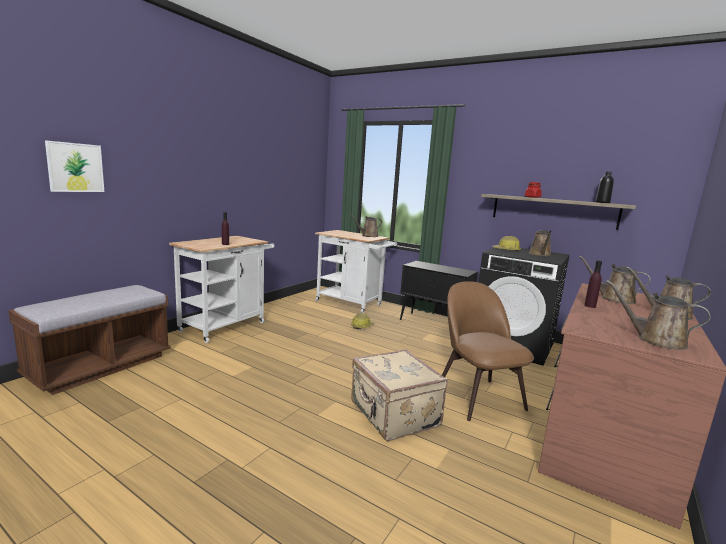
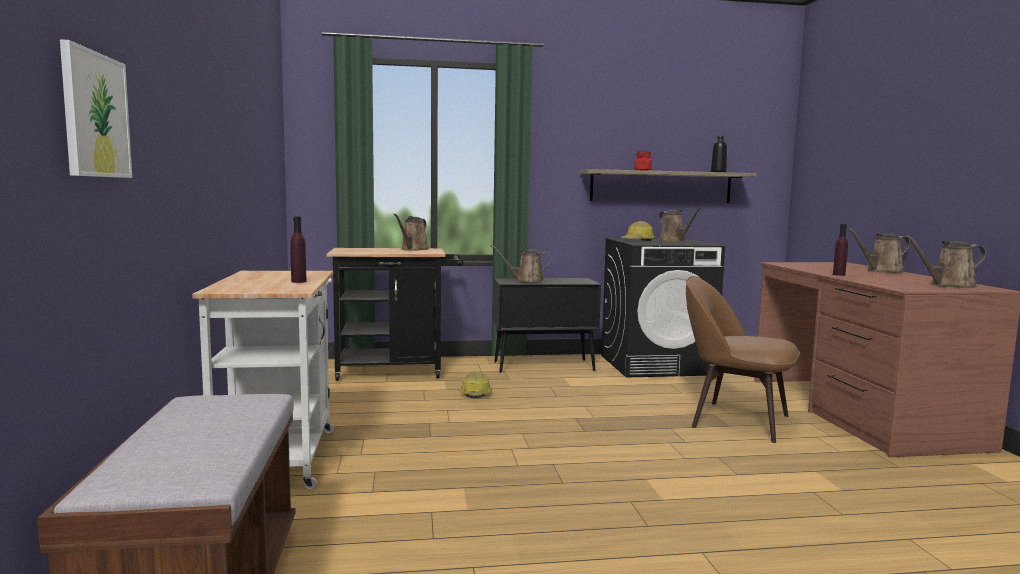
camera: 40 degrees left, 5 degrees down
white cart [315,230,397,313] -> black cart [326,248,463,381]
beige suitcase [351,350,448,441] -> none
brown watering can [579,256,651,304] -> brown watering can moved to [491,245,551,283]

